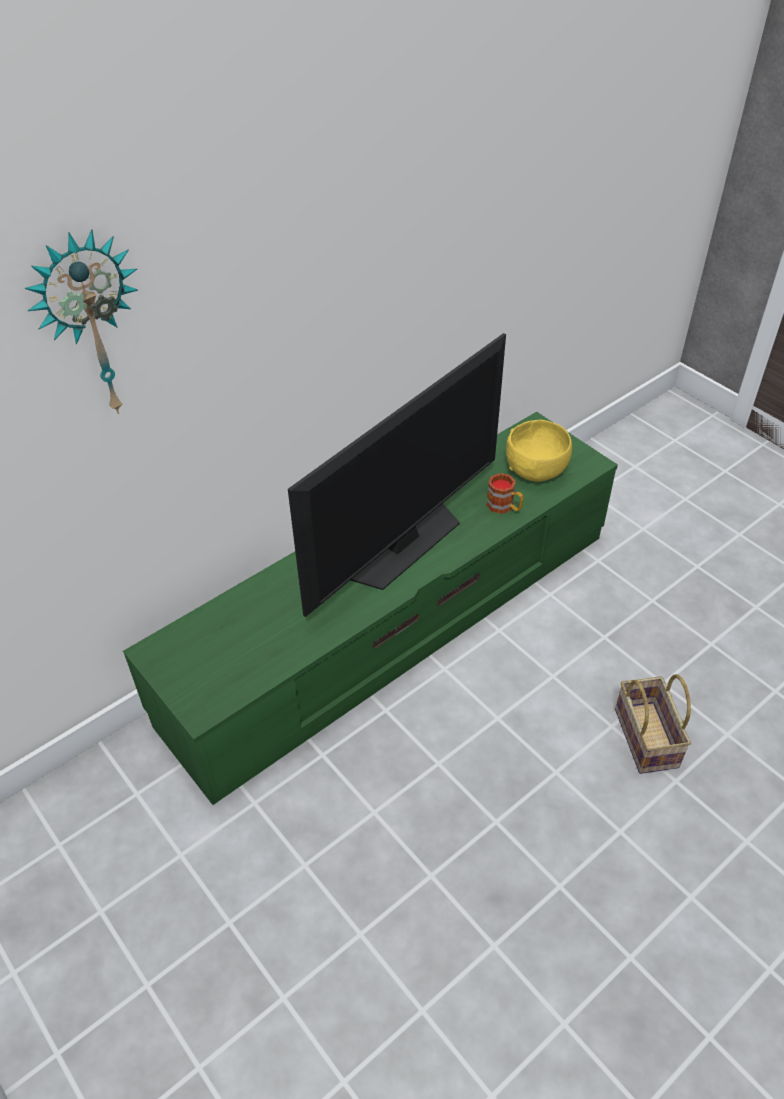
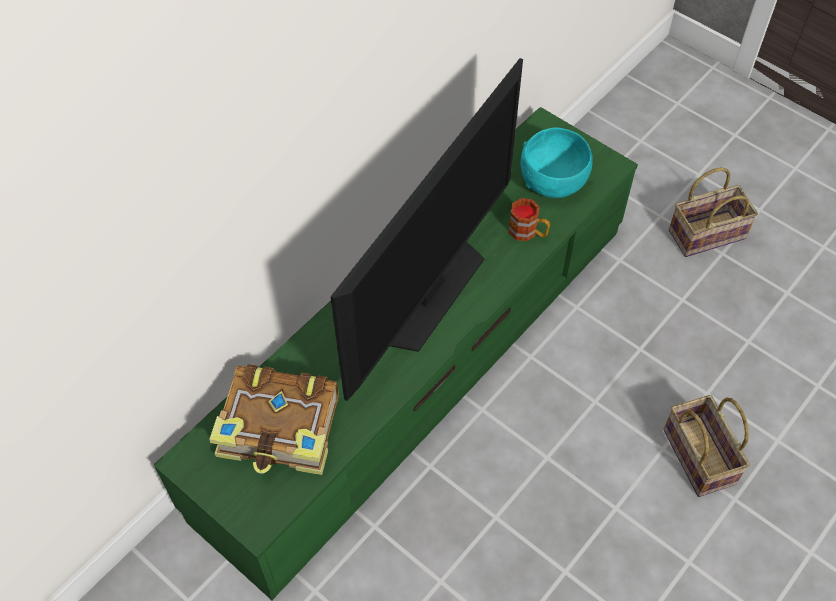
camera: 10 degrees left, 10 degrees up
wall clock [24,229,138,414] -> none
yellow bowl [506,420,572,482] -> turquoise bowl [521,127,593,198]
none -> book [209,364,339,475]
none -> basket [669,167,758,257]

